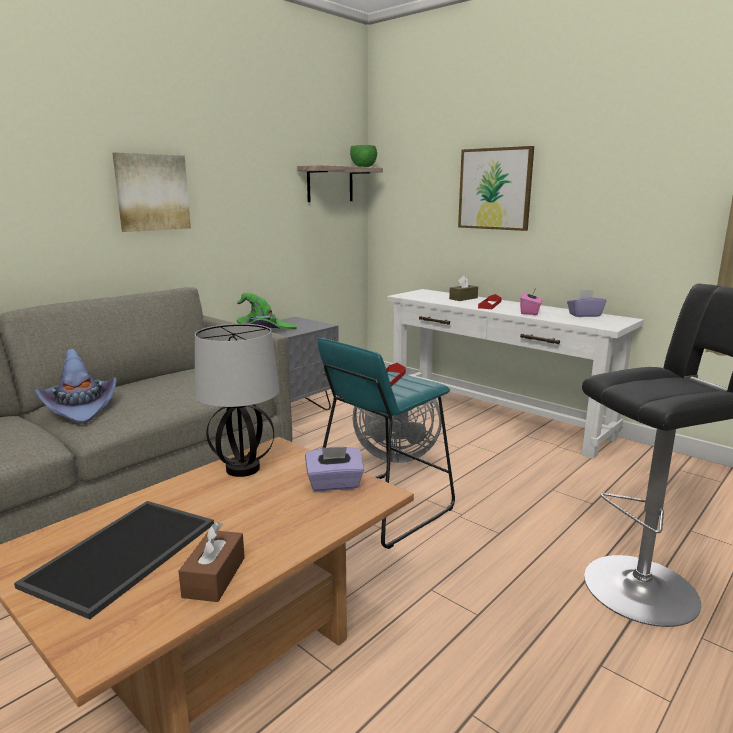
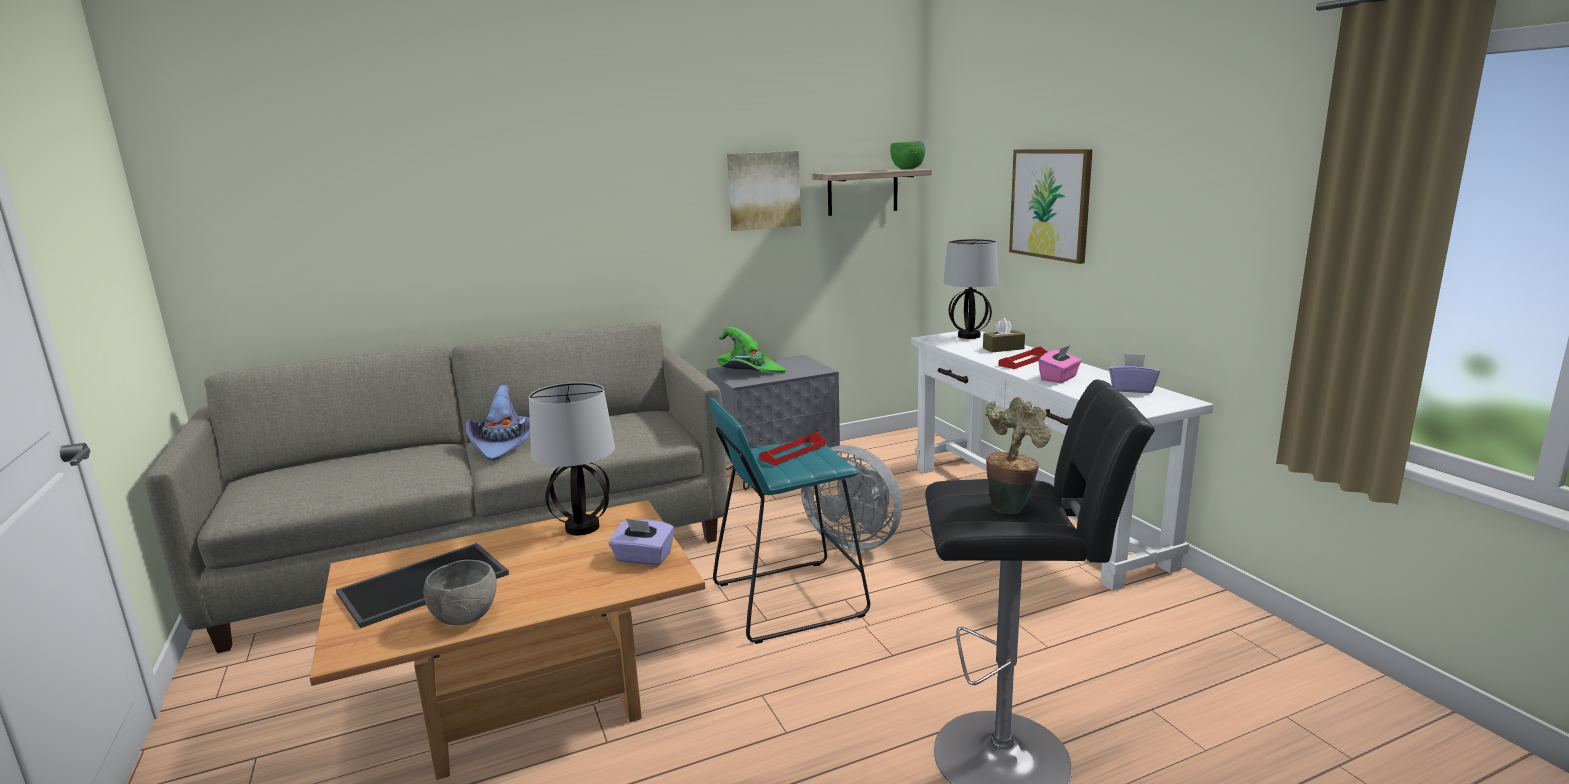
camera: 25 degrees right, 0 degrees up
picture [112,152,191,232] -> picture moved to [727,151,801,231]
brown tissue box [178,522,245,602] -> grey bowl [423,560,497,625]
none -> table lamp [943,239,999,339]
none -> potted plant [986,397,1051,514]

